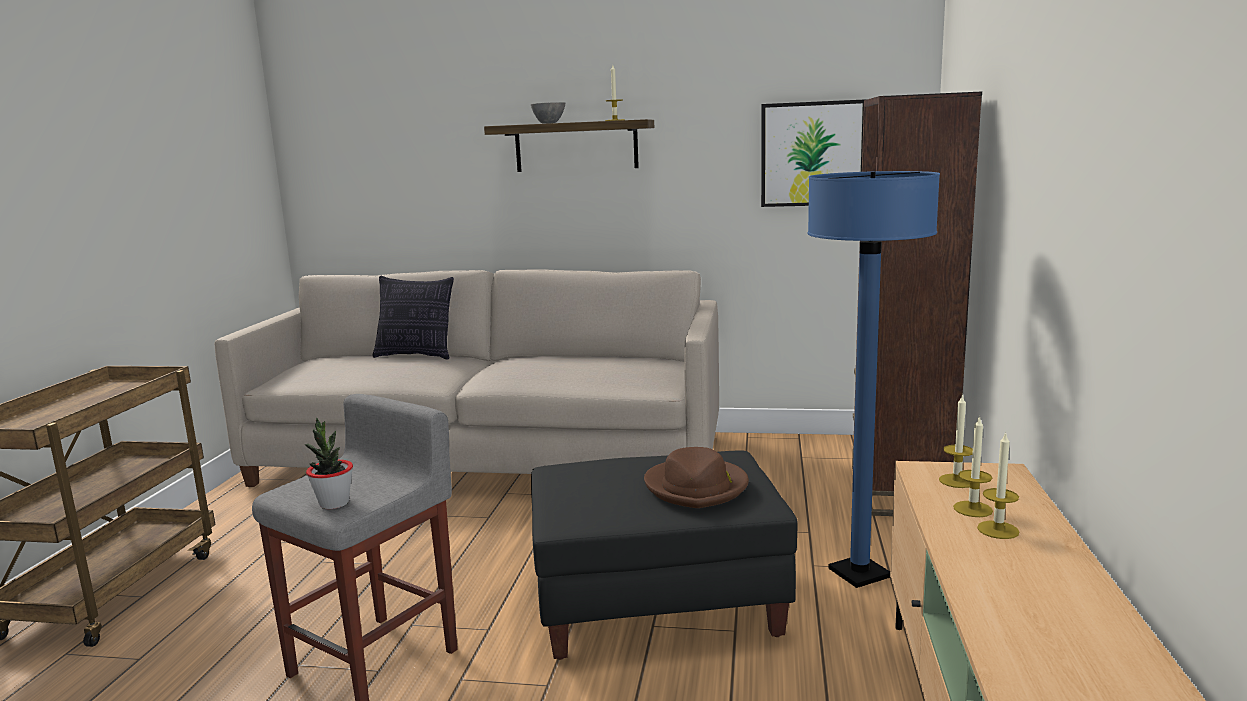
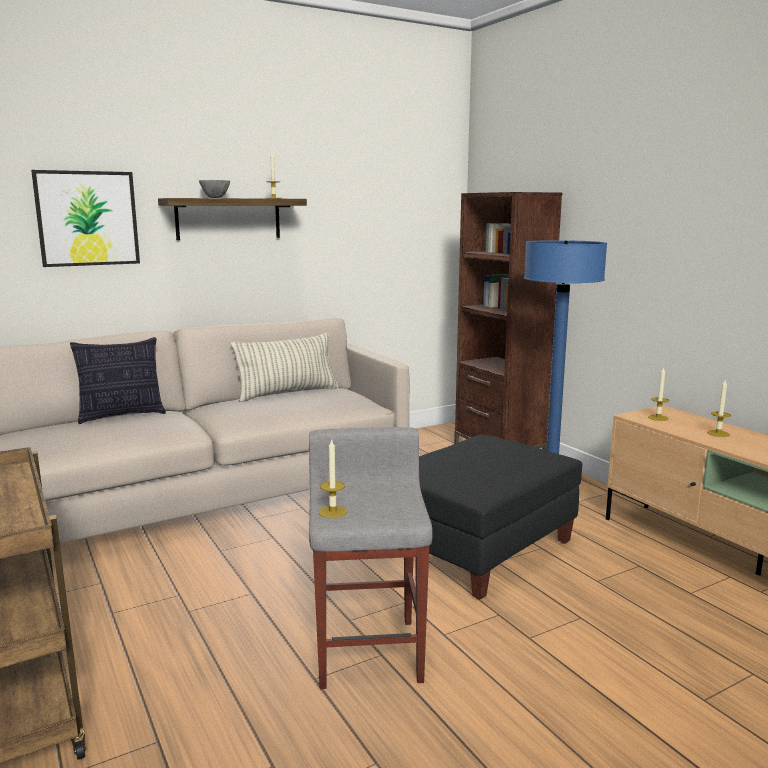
camera: 40 degrees left, 0 degrees up
potted plant [304,418,353,509] -> none
brown hat [644,447,749,508] -> none
picture [761,99,867,207] -> picture moved to [31,170,140,267]
candle [953,415,993,517] -> candle moved to [319,439,347,518]
none -> pillow [231,333,339,402]

